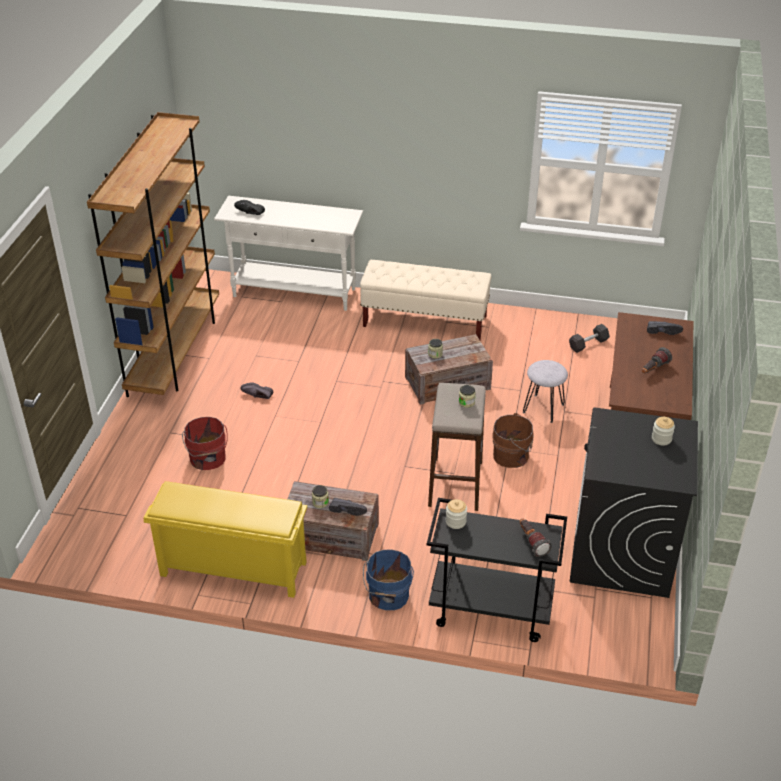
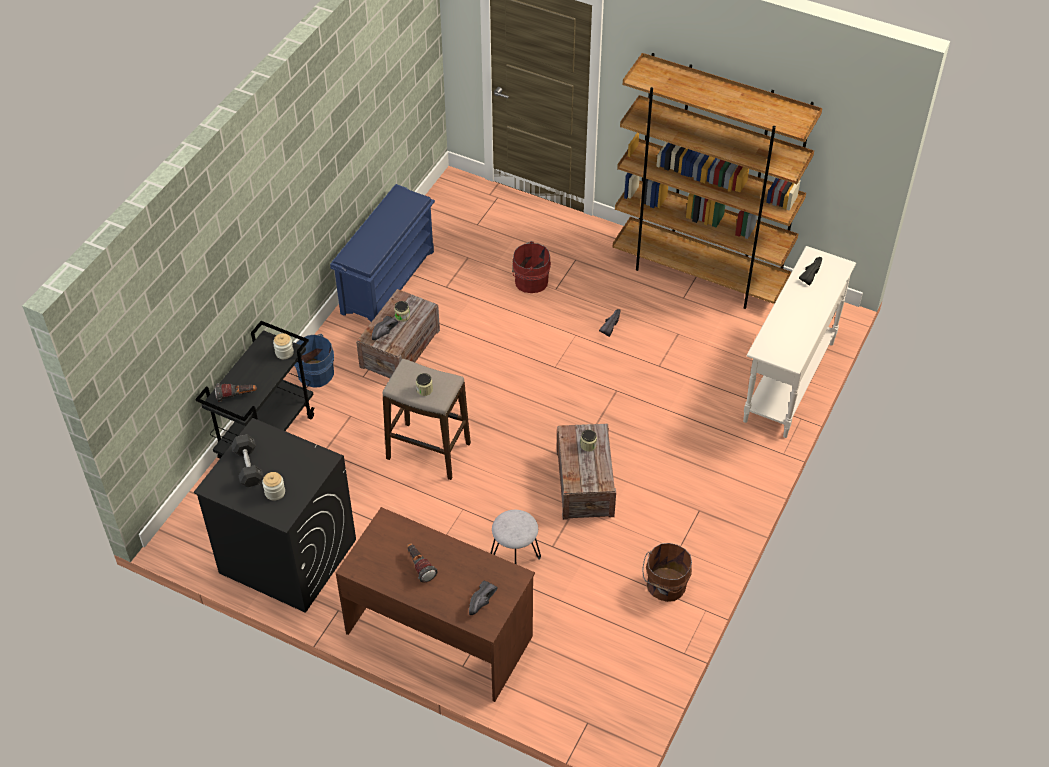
camera: 105 degrees right, 10 degrees up
yellow shoe rack [143,481,307,598] -> blue shoe rack [330,184,435,322]
beige bench [360,260,492,340] -> none
brown bucket [492,413,534,468] -> brown bucket moved to [643,543,692,602]
grey dumbbell [569,324,610,353] -> grey dumbbell moved to [231,434,264,487]

